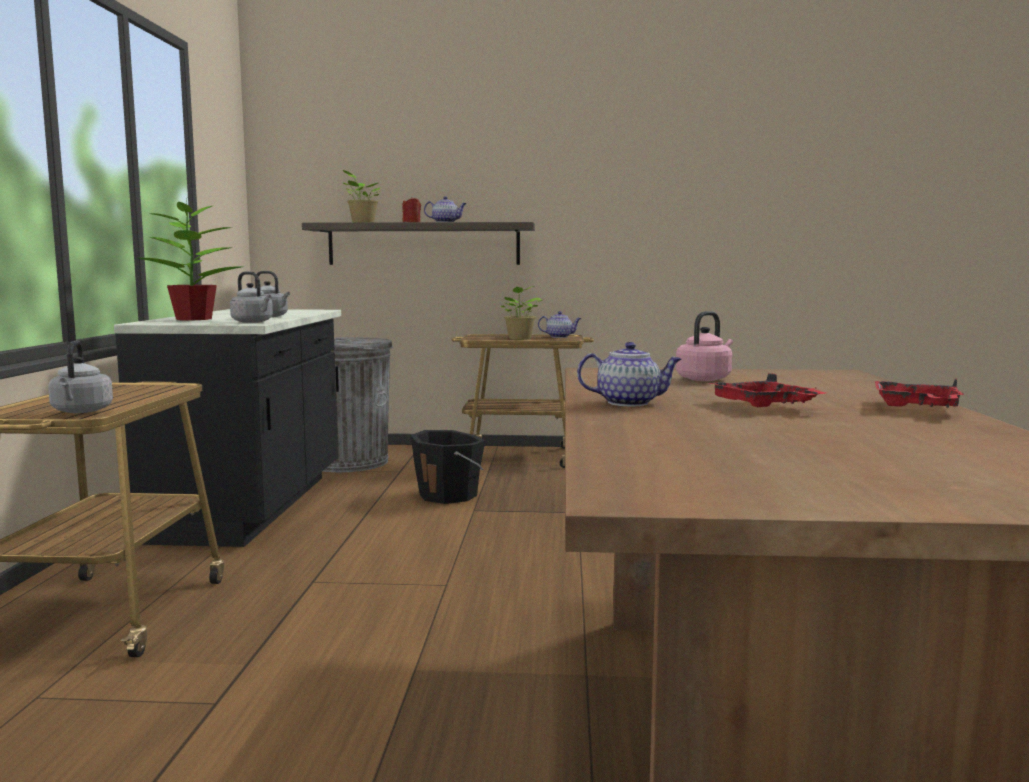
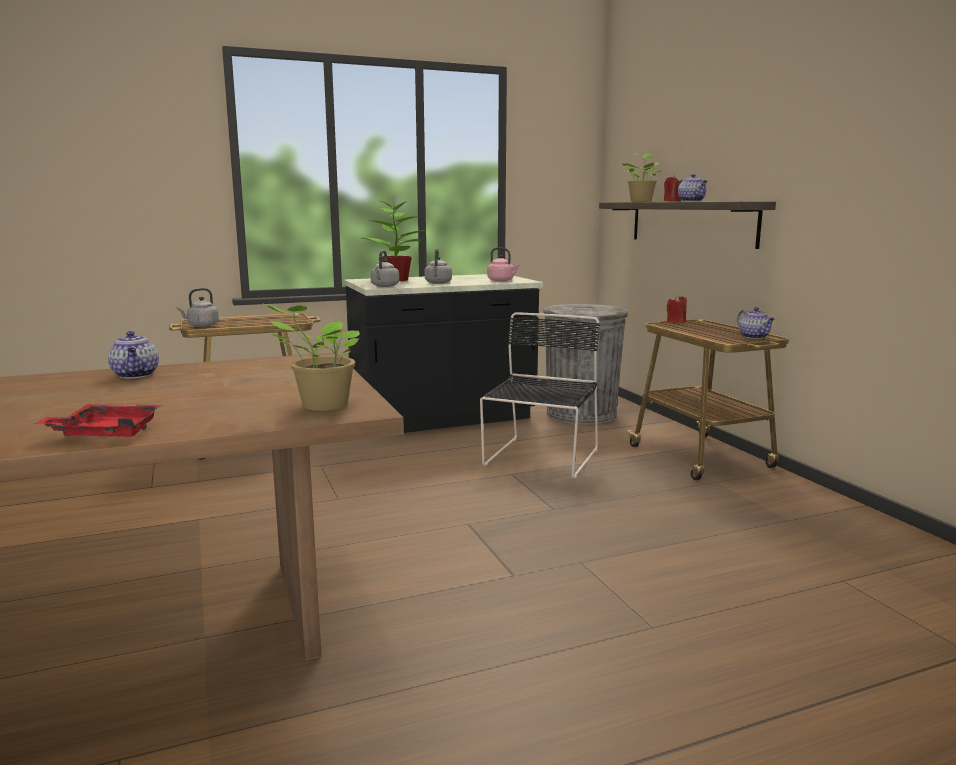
camera: 65 degrees right, 5 degrees up
black bucket [411,430,485,504] -> black chair [480,312,600,479]
potted plant [501,286,542,340] -> potted plant moved to [262,303,360,411]
pink kettle [676,311,733,381] -> pink kettle moved to [487,247,520,282]
red tray [708,373,825,407] -> none
none -> red candle [667,295,687,323]

